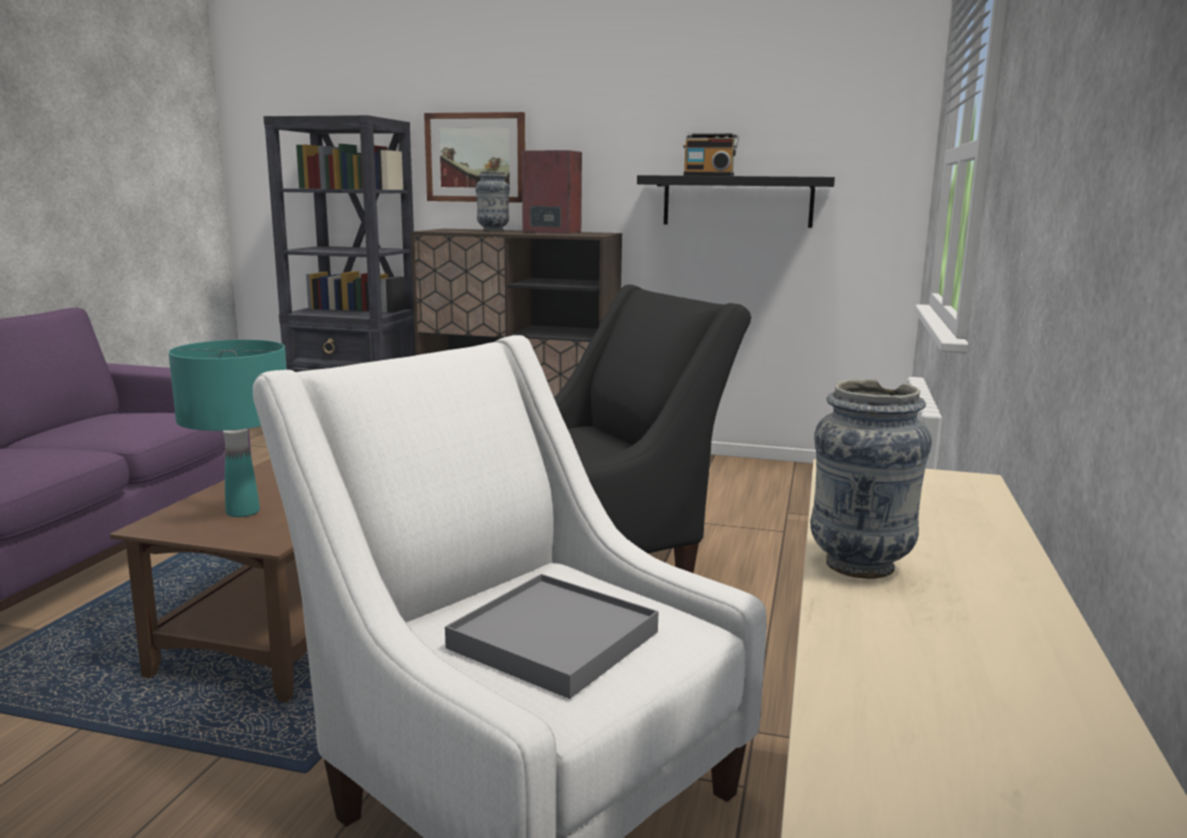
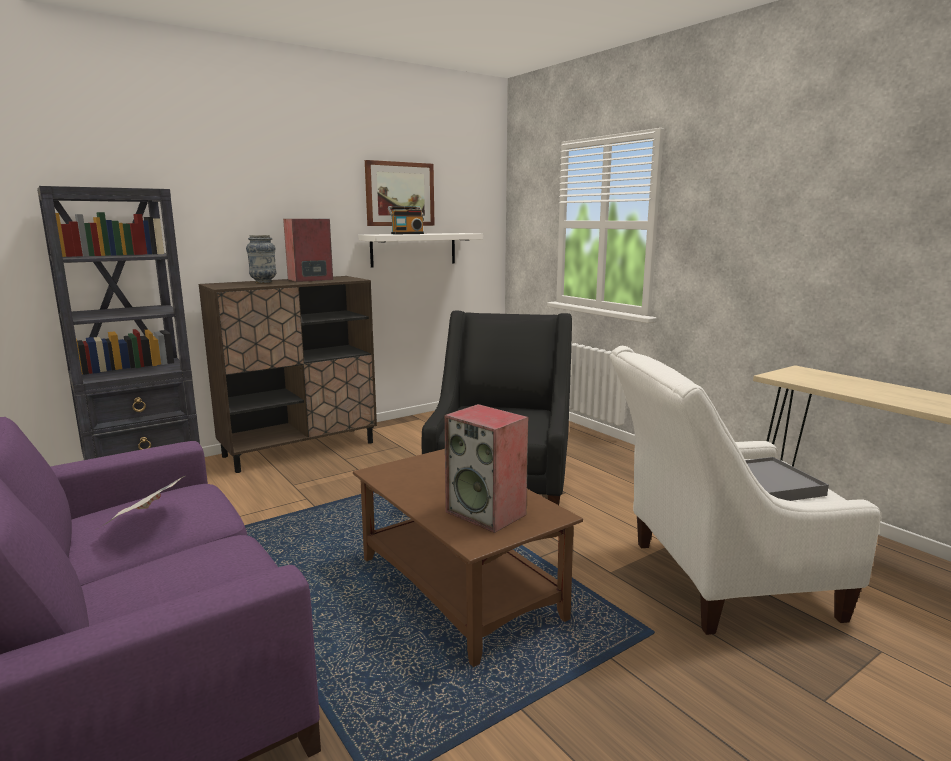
camera: 50 degrees left, 0 degrees up
turquoise table lamp [168,340,287,517] -> speaker [444,404,528,533]
picture [424,112,525,203] -> picture moved to [365,160,435,226]
black shelf [637,175,835,228] -> white shelf [358,233,483,268]
vase [810,379,932,579] -> none
none -> newspaper [95,476,185,530]

